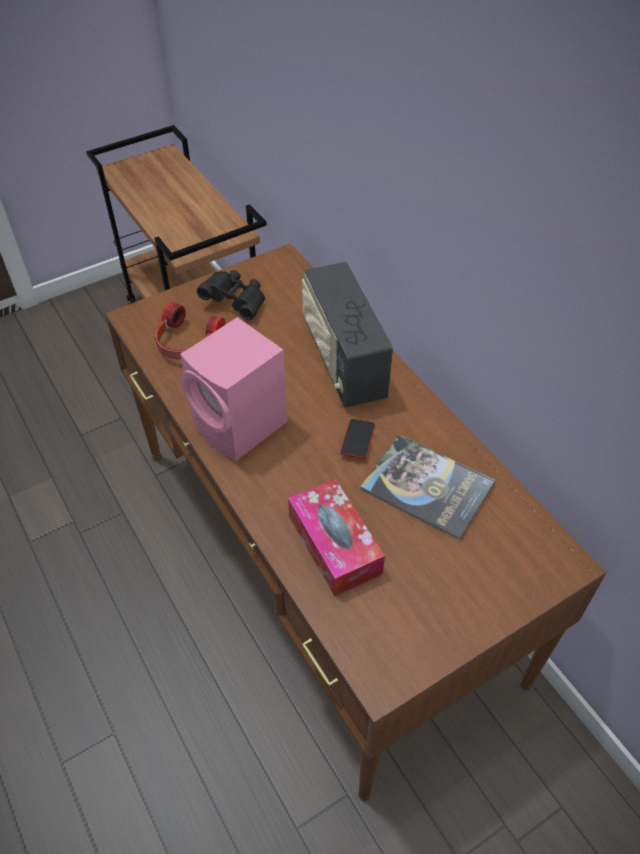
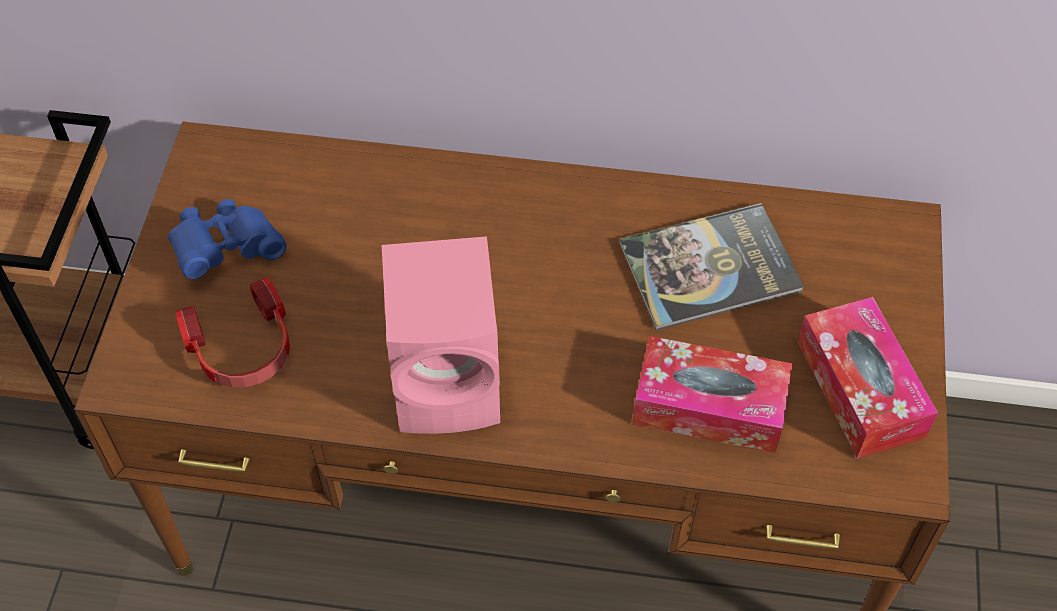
camera: 50 degrees left, 5 degrees up
black binoculars [197,270,265,320] -> blue binoculars [168,199,287,279]
radio [302,261,393,408] -> none
phone [340,419,375,459] -> none
none -> tissue box [797,297,938,459]

